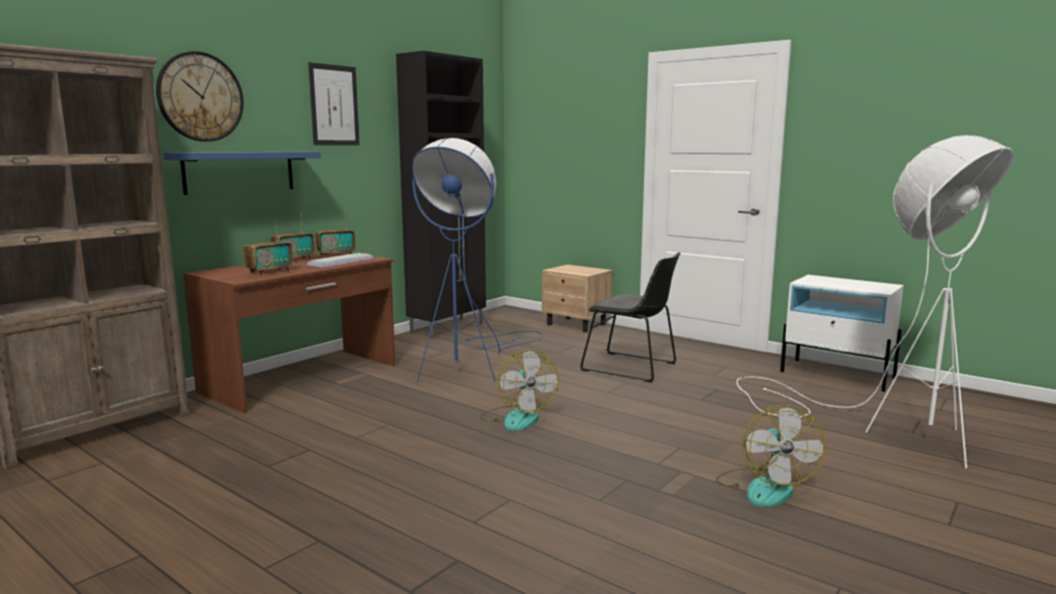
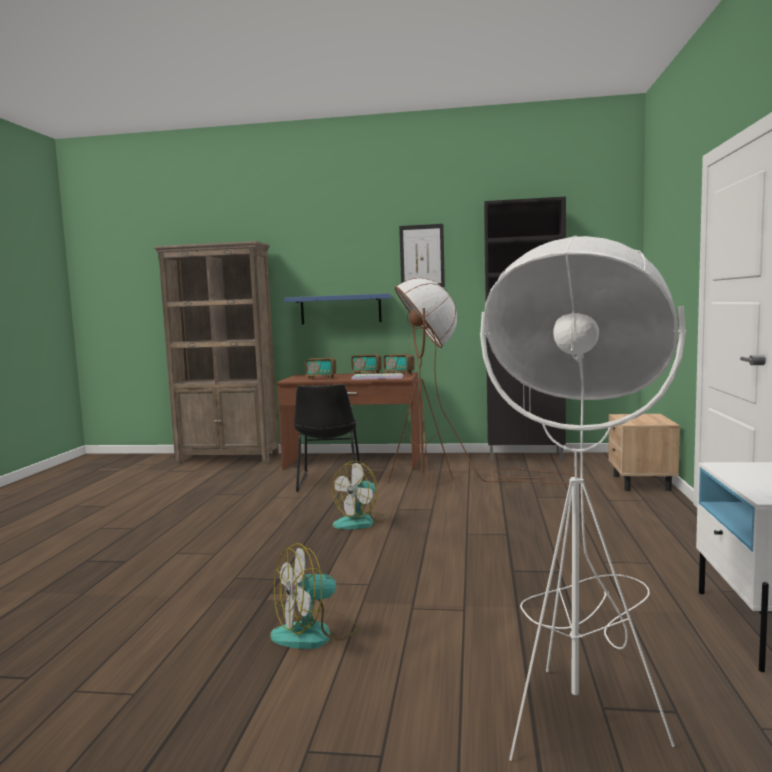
camera: 60 degrees right, 5 degrees down
wall clock [156,51,244,142] -> none
blue floor lamp [411,138,544,383] -> brown floor lamp [388,278,581,498]
black chair [580,252,680,383] -> black chair moved to [294,384,360,492]

